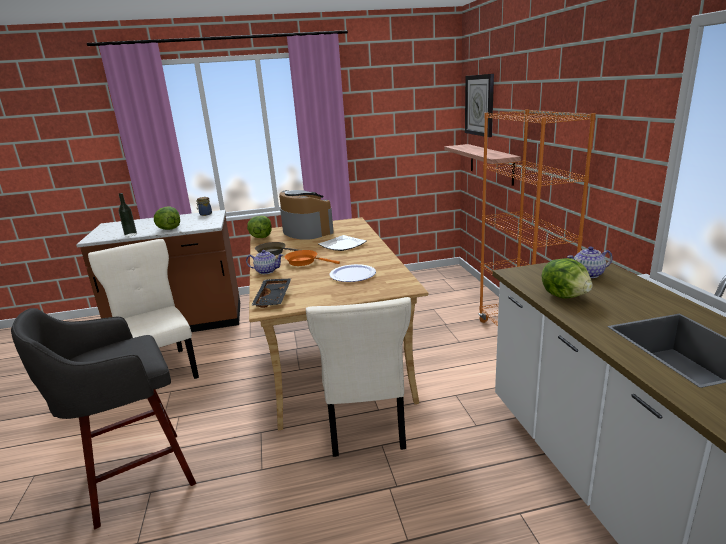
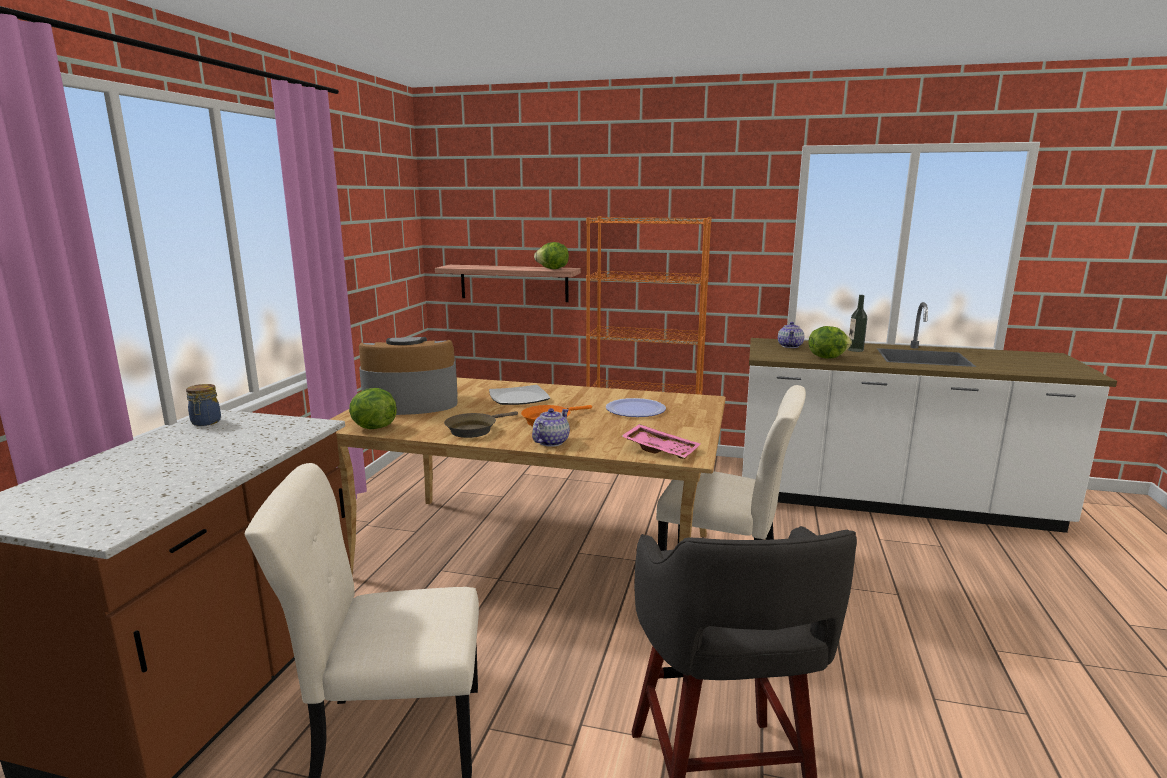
camera: 65 degrees left, 5 degrees down
bottle [118,193,137,237] -> bottle moved to [848,295,867,352]
lettuce [154,206,180,230] -> lettuce moved to [534,242,569,269]
black tray [251,278,291,308] -> pink tray [622,424,700,459]
wall clock [465,74,494,137] -> none

